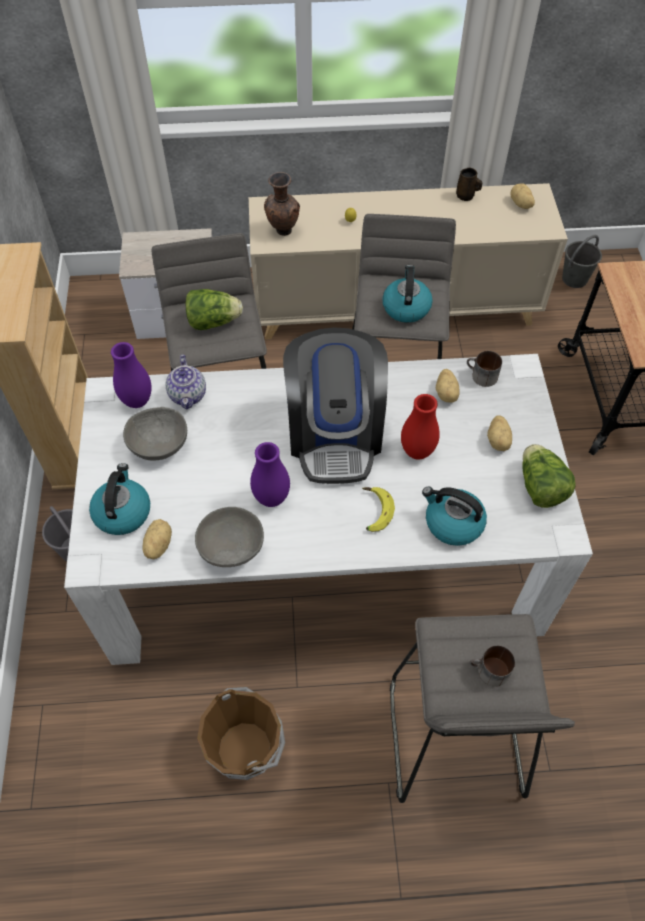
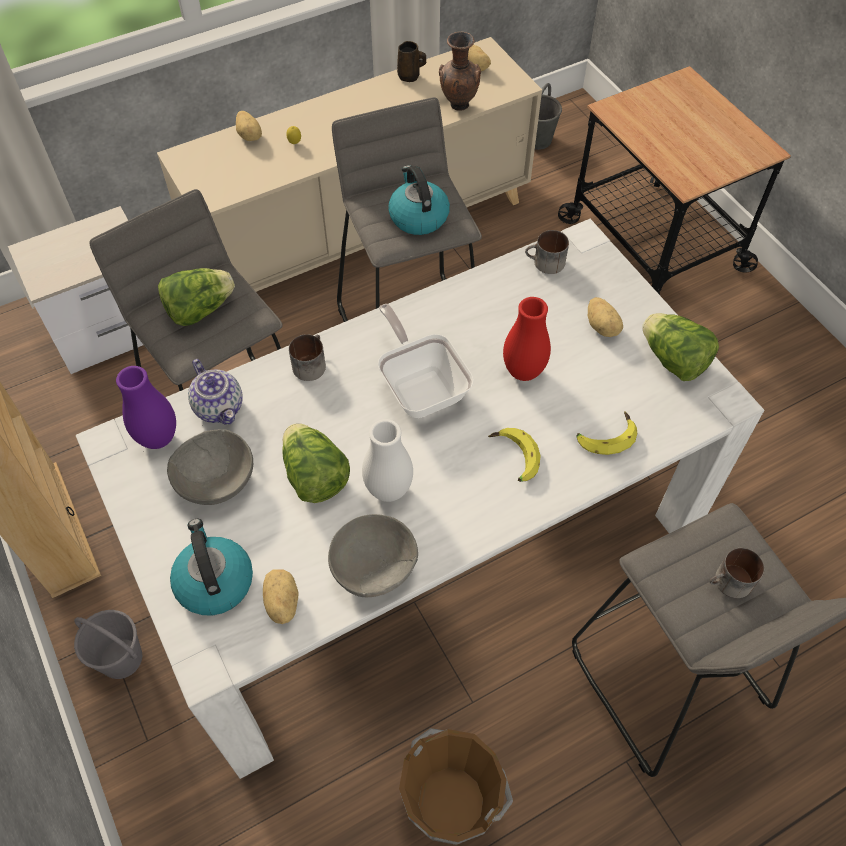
camera: 25 degrees left, 0 degrees up
purple vase [250,442,290,507] -> white vase [362,419,413,502]
brown vase [264,172,300,236] -> brown vase moved to [439,32,481,111]
coffee machine [283,327,388,484] -> frying pan [378,304,474,418]
kettle [422,486,487,546] -> banana [577,412,637,455]
potato [436,369,460,403] -> potato moved to [236,111,262,141]
none -> lettuce [282,423,350,503]
none -> mug [289,334,326,381]

